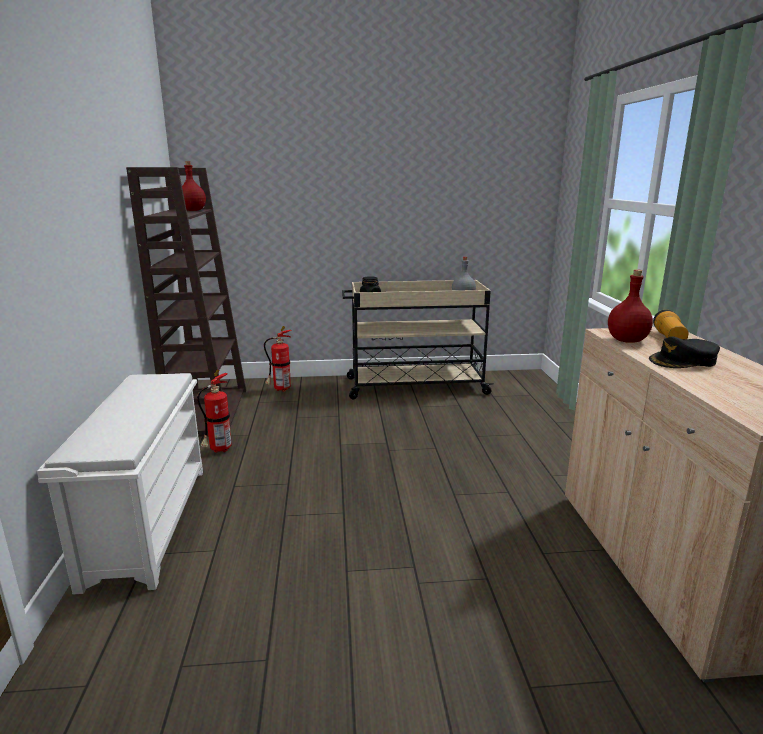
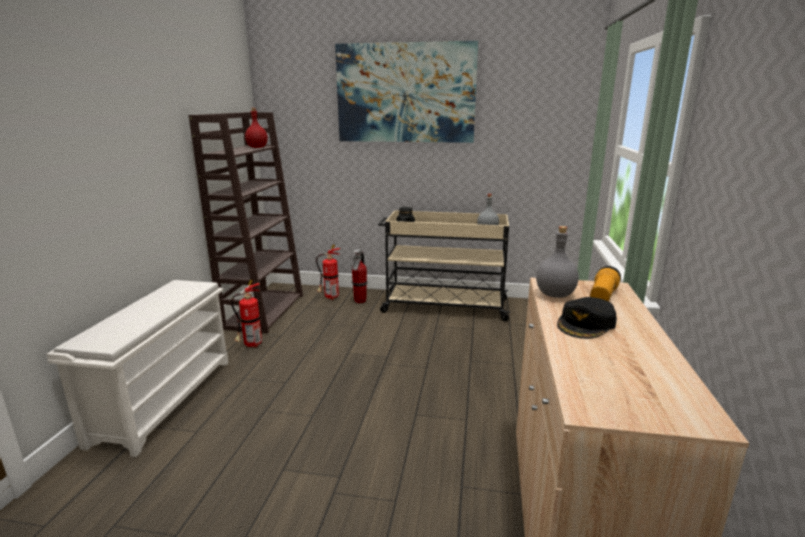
camera: 15 degrees right, 0 degrees up
red bottle [608,269,653,343] -> grey bottle [536,226,579,298]
black cap [649,336,720,368] -> black cap turned 45 degrees counterclockwise [557,297,617,339]
none -> picture [335,41,478,143]
none -> fire extinguisher [351,249,368,303]

